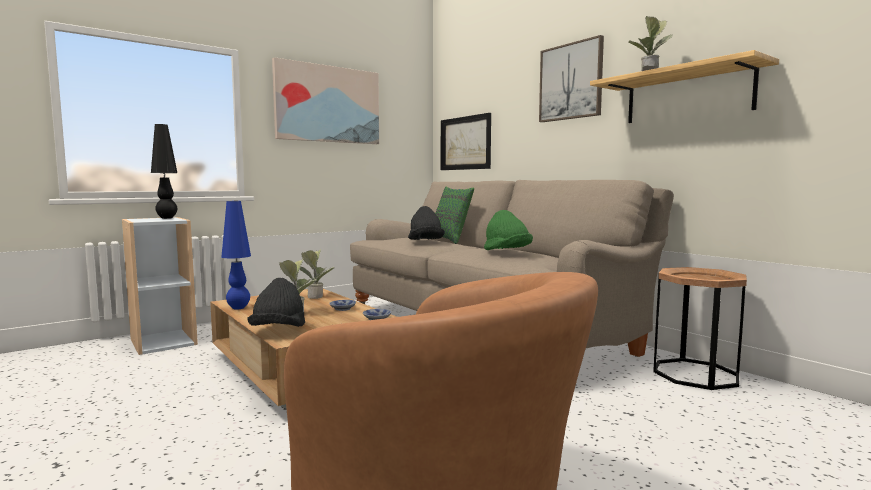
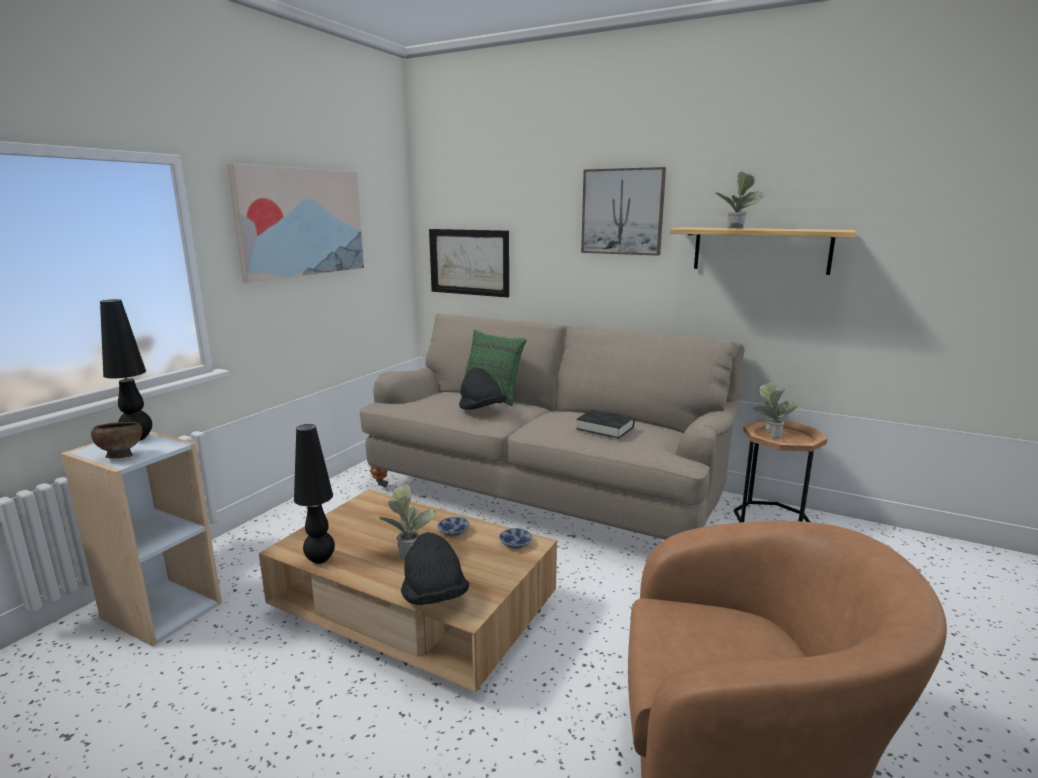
camera: 25 degrees left, 10 degrees up
blue table lamp [221,201,251,310] -> black table lamp [294,424,335,564]
potted plant [299,249,335,299] -> potted plant moved to [754,383,798,439]
green hat [484,210,533,250] -> black book [576,409,635,438]
none -> brown bowl [91,422,143,459]

